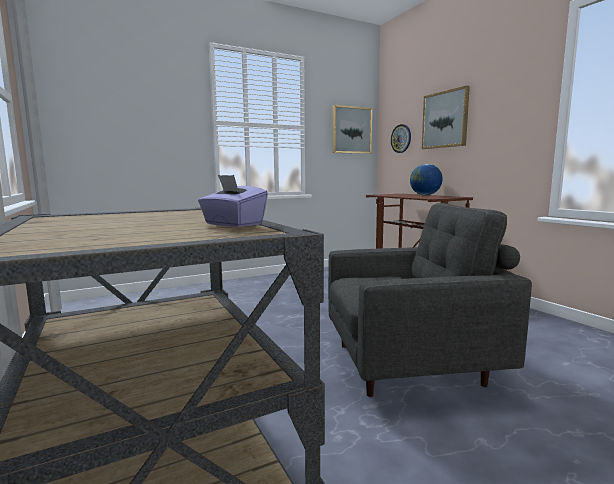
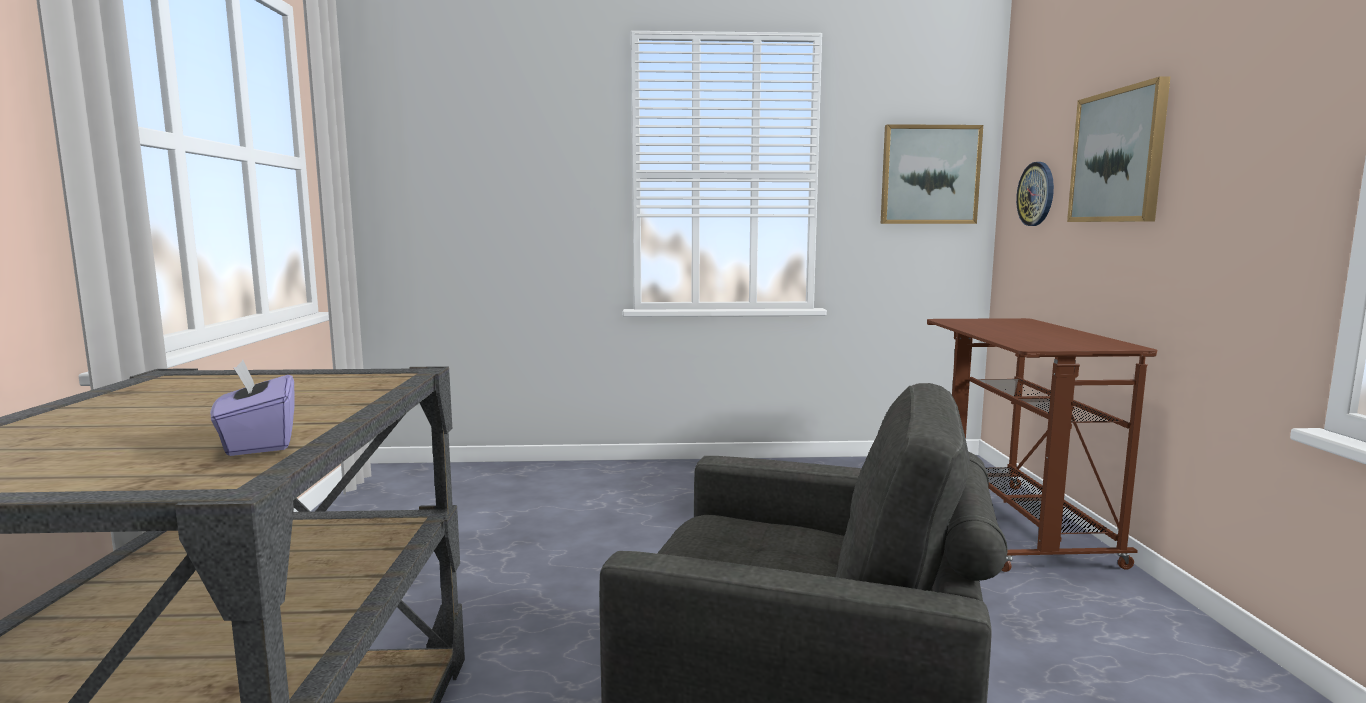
camera: 25 degrees right, 0 degrees up
globe [410,164,443,195] -> none

